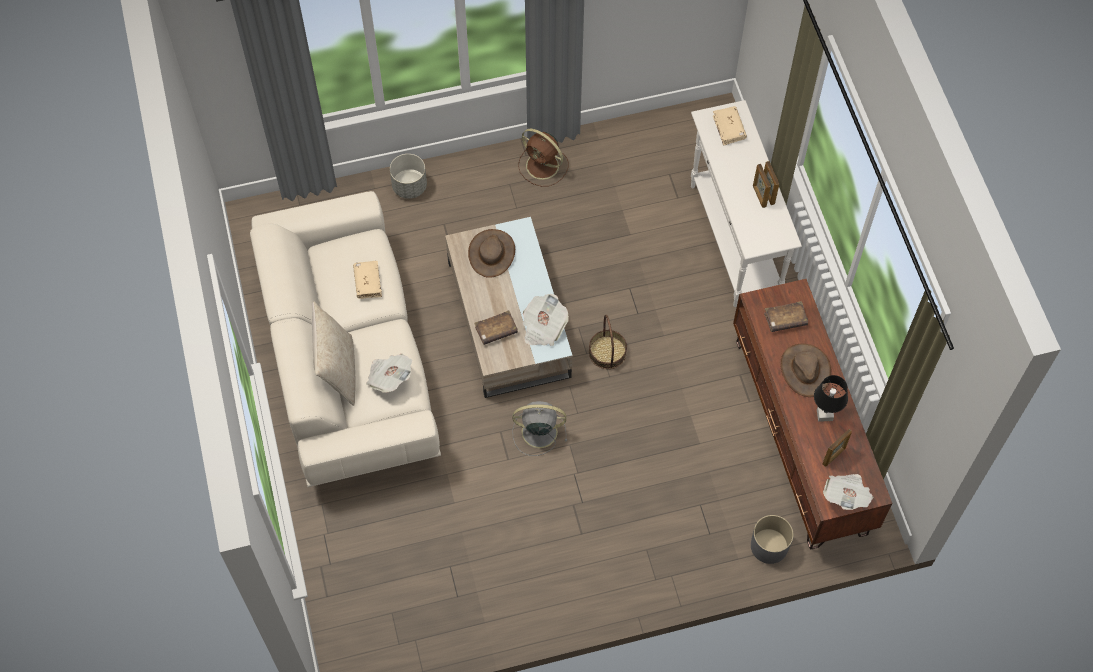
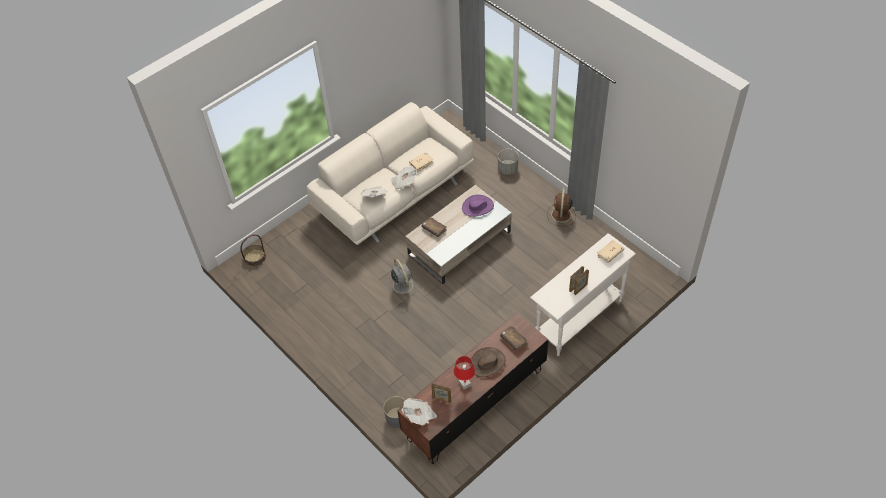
camera: 65 degrees right, 10 degrees down
beige pillow [312,302,356,406] -> none
brown hat [468,229,515,278] -> purple hat [462,195,494,217]
newspaper [522,294,569,346] -> newspaper moved to [391,166,418,190]
basket [589,314,627,369] -> basket moved to [240,234,266,267]
black table lamp [814,375,848,422] -> red table lamp [454,356,475,390]

